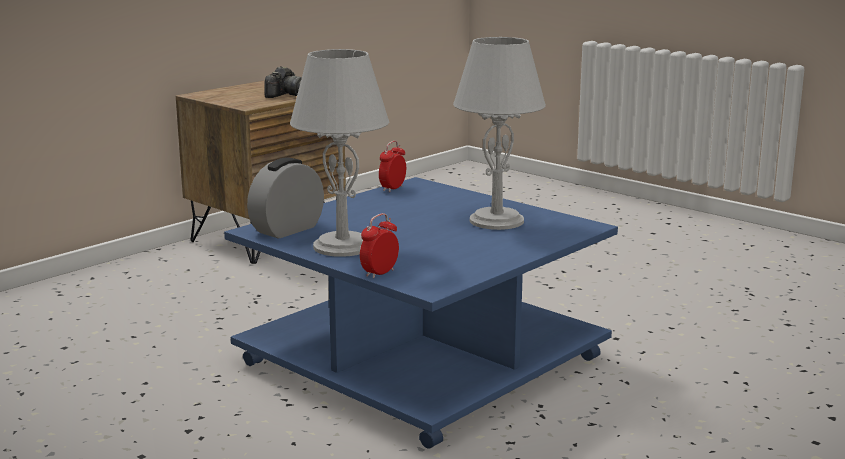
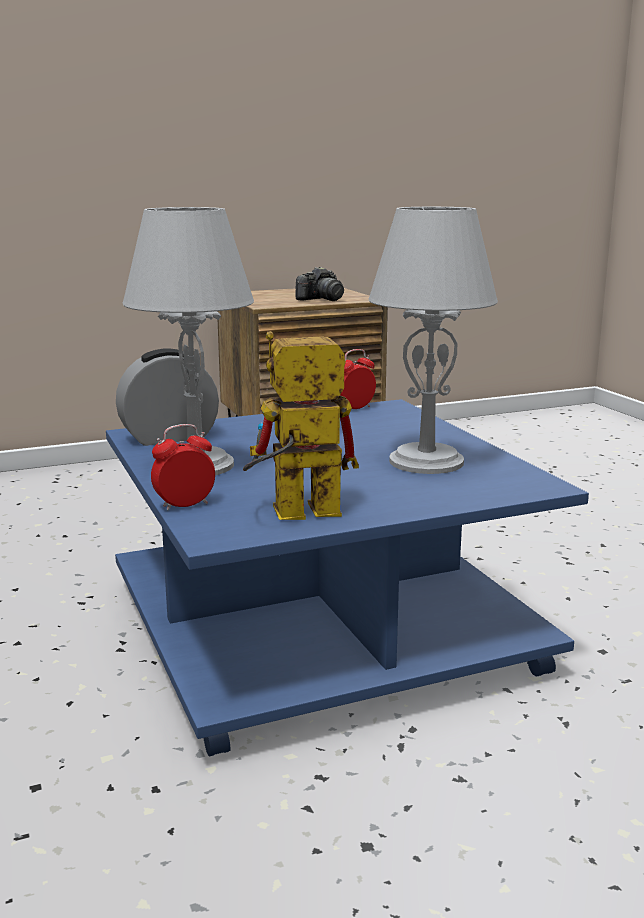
camera: 25 degrees right, 0 degrees up
none -> toy robot [243,331,359,520]

